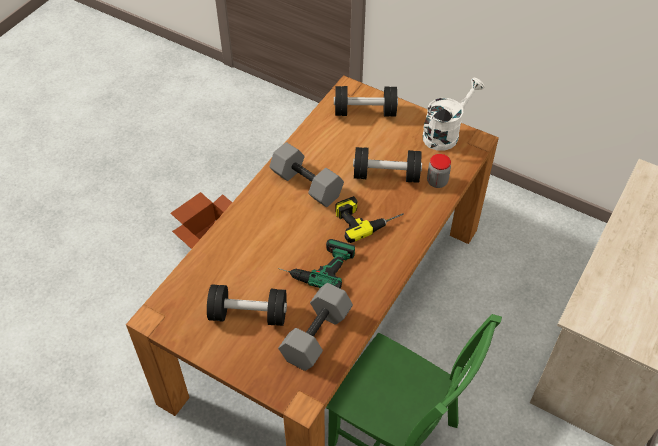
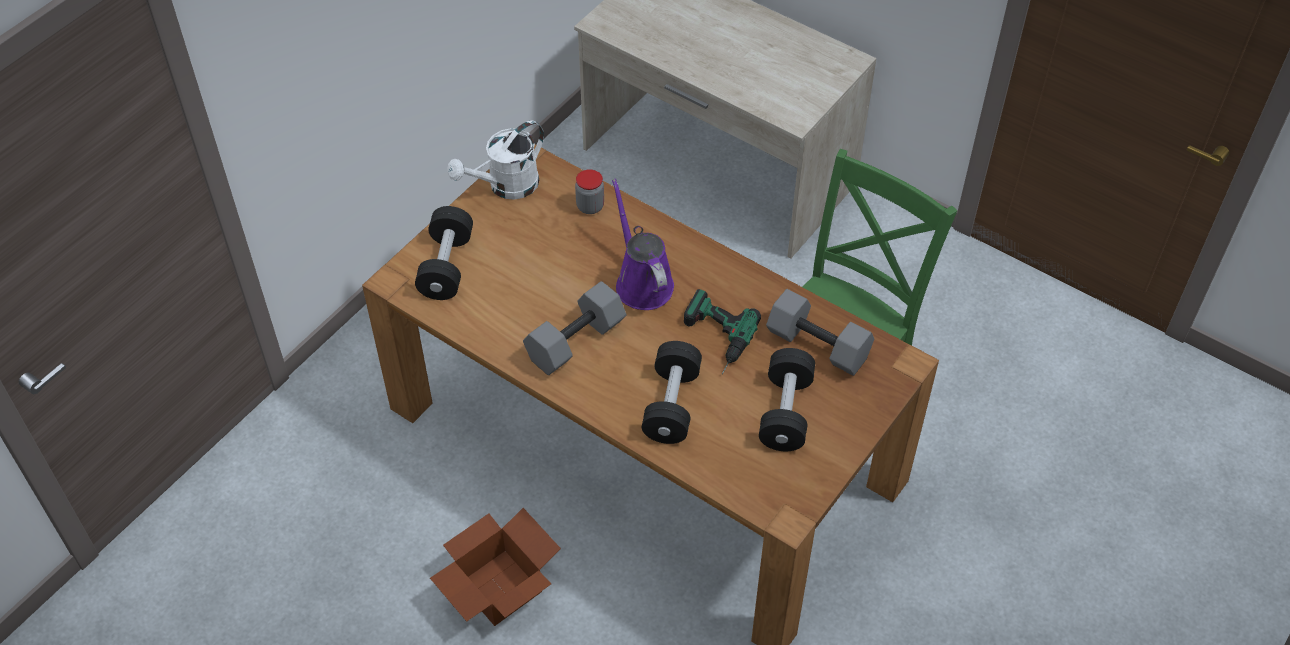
camera: 85 degrees left, 0 degrees up
power drill [335,196,404,243] -> purple watering can [612,179,674,310]
black dumbbell [353,147,422,183] -> black dumbbell moved to [642,341,702,444]
white watering can [423,78,485,151] -> white watering can turned 90 degrees counterclockwise [447,121,544,200]

